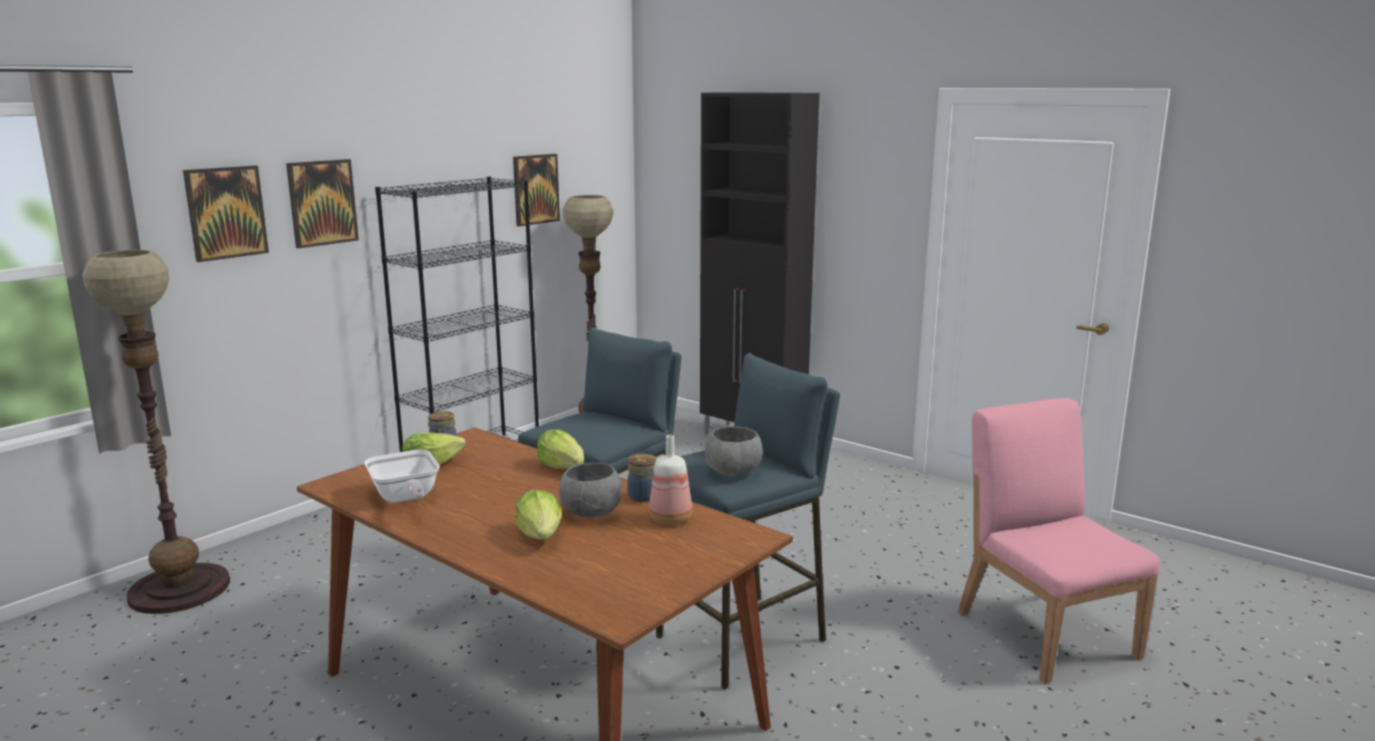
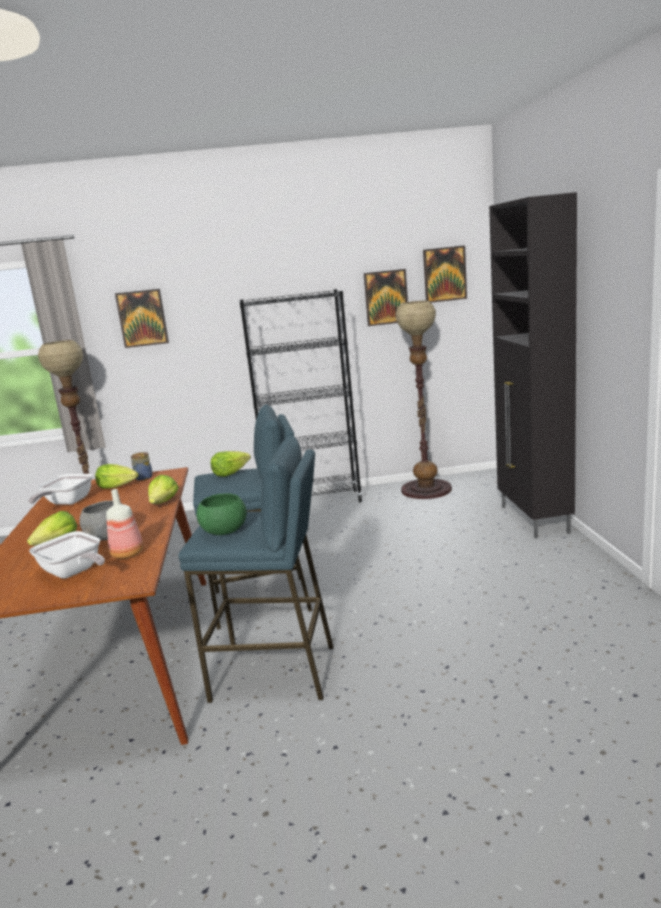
camera: 45 degrees right, 0 degrees up
picture [286,159,359,248] -> picture moved to [423,245,467,303]
jar [627,454,657,502] -> none
grey bowl [705,426,763,476] -> green bowl [197,493,247,535]
pink chair [958,398,1160,684] -> none
none -> frying pan [29,531,105,579]
none -> lettuce [211,451,251,477]

